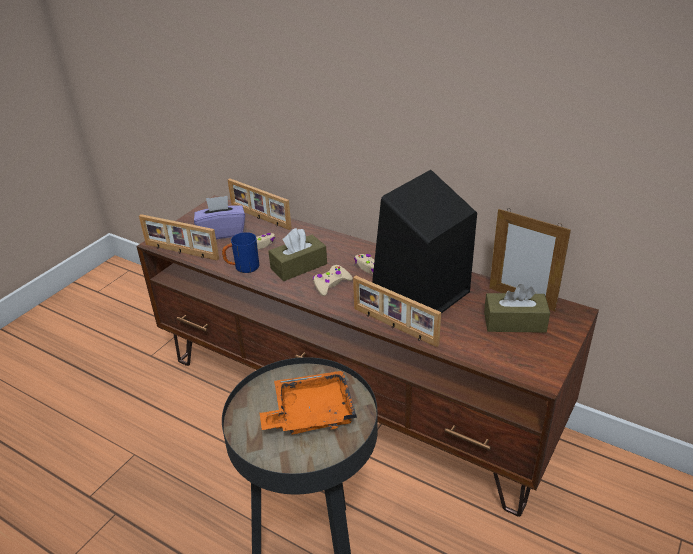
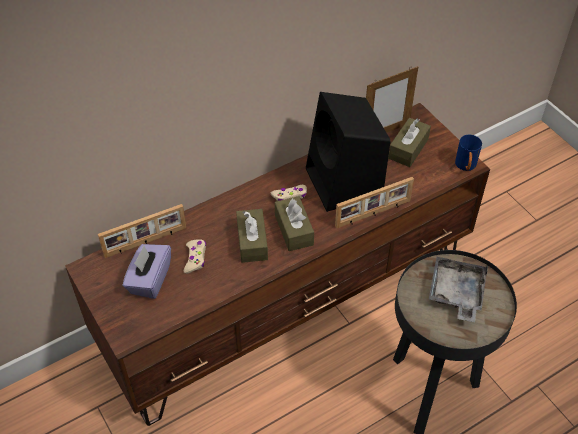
camera: 65 degrees left, 15 degrees up
picture frame [139,214,219,261] -> none
blue mug [222,232,259,273] -> blue mug moved to [455,135,482,171]
orange tray [260,371,357,435] -> grey tray [429,256,488,322]
beige game controller [313,265,353,296] -> brown tissue box [275,196,314,251]

